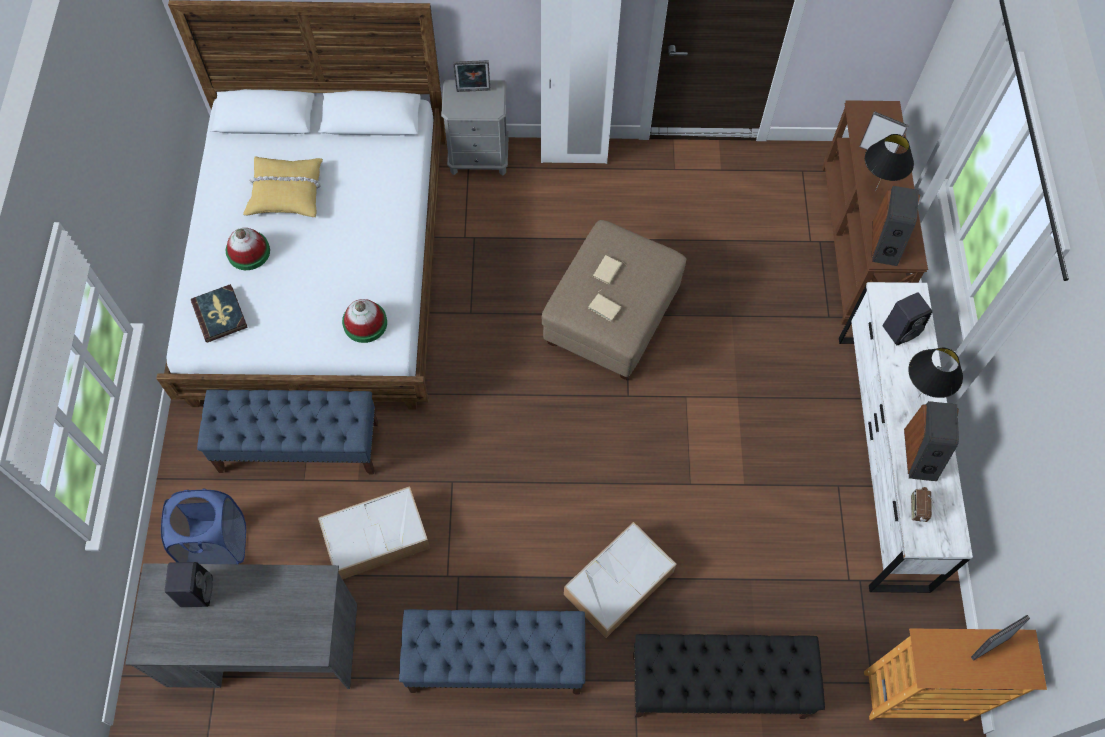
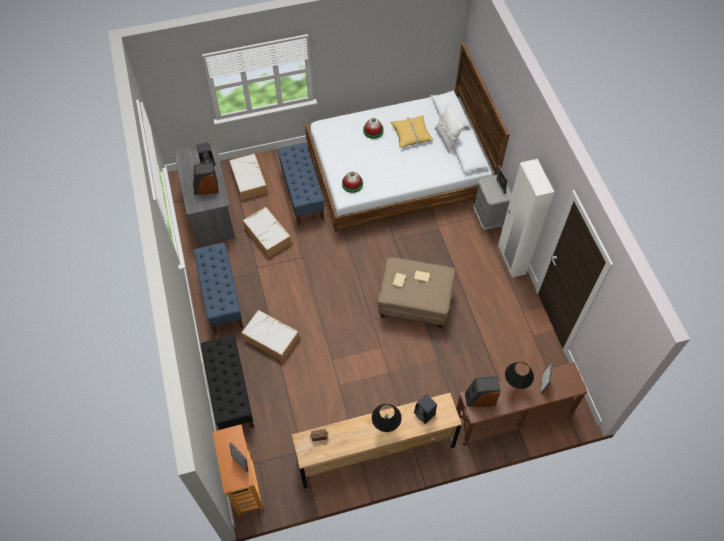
camera: 75 degrees right, 5 degrees down
blue laundry basket [161,488,246,564] -> storage box [229,154,268,200]
book [191,284,248,342] -> none
white dresser [839,282,973,593] -> brown dresser [291,393,462,489]
speaker [904,401,959,481] -> speaker moved to [193,162,219,195]
none -> white pillow [435,103,463,153]

